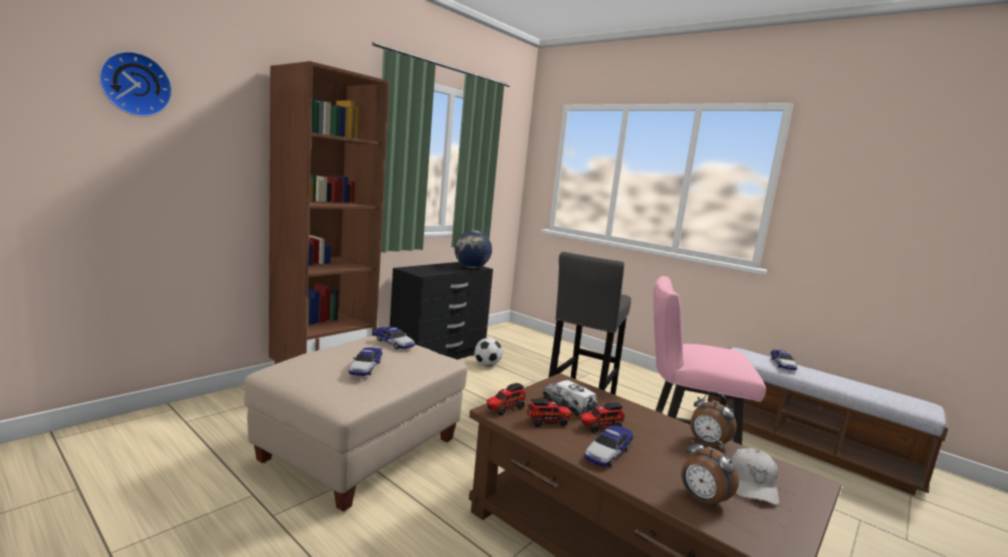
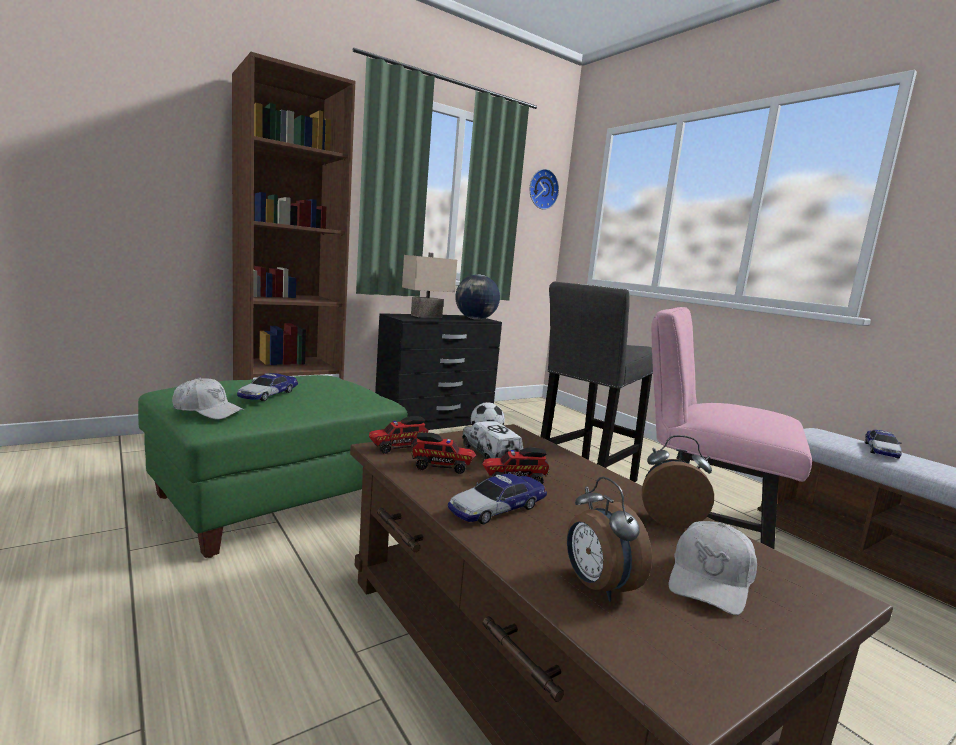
camera: 15 degrees right, 0 degrees up
wall clock [99,51,172,117] -> wall clock moved to [530,169,559,210]
beige ottoman [244,335,468,512] -> green ottoman [138,375,408,558]
toy car [373,327,415,349] -> none
alarm clock [690,391,737,450] -> alarm clock turned 135 degrees clockwise [642,435,714,529]
none -> white cap [172,377,244,420]
none -> beige table lamp [402,253,457,318]

